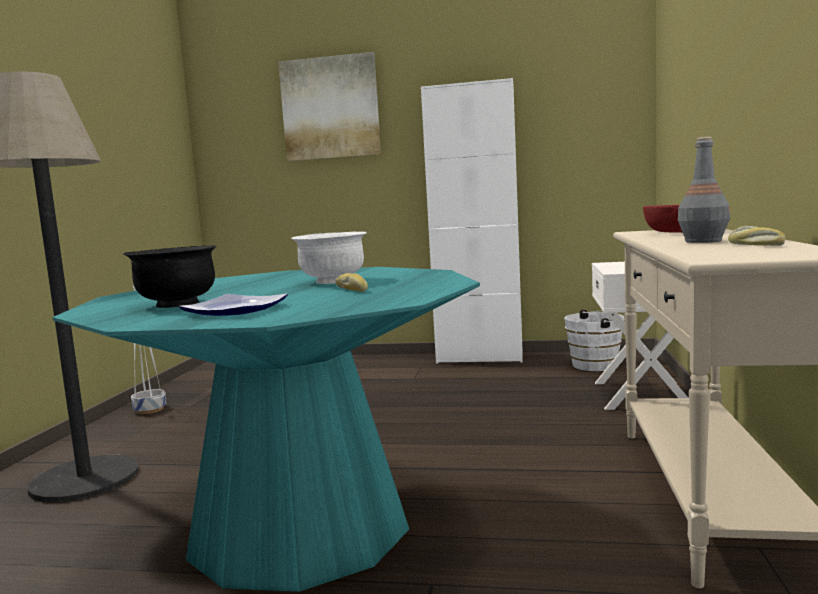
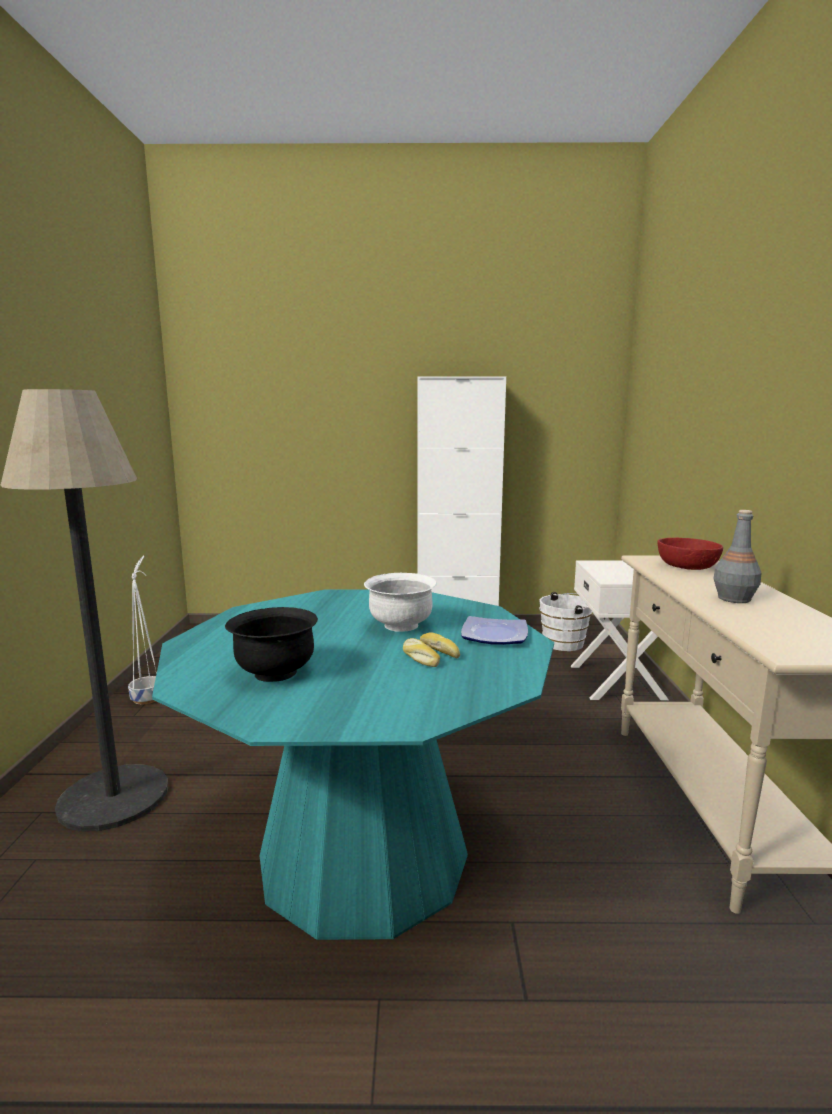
camera: 10 degrees left, 5 degrees up
plate [179,294,288,316] -> plate moved to [461,616,528,645]
picture [278,52,381,161] -> none
bread [728,226,785,246] -> bread moved to [403,638,440,667]

